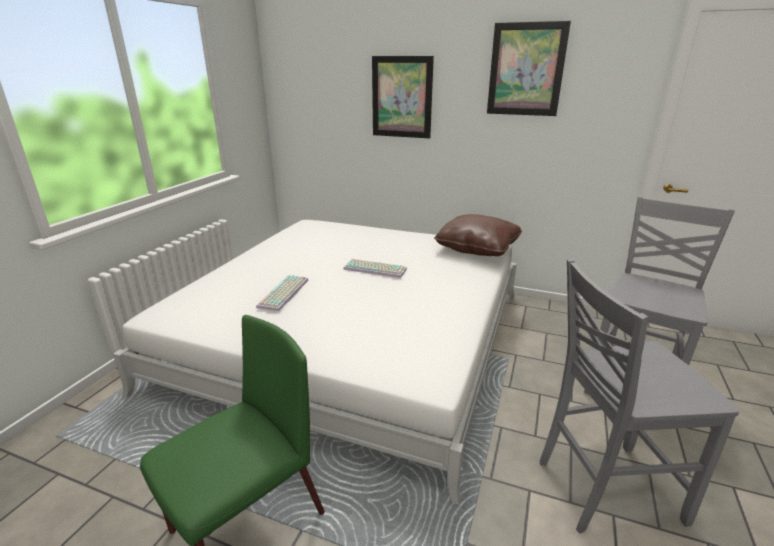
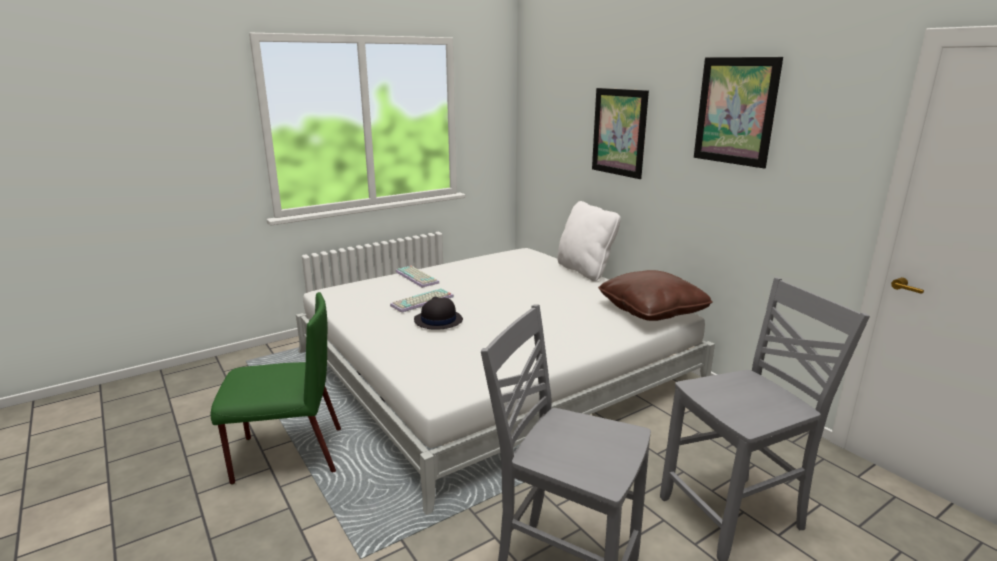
camera: 35 degrees right, 5 degrees down
keyboard [343,259,407,278] -> keyboard moved to [396,266,439,288]
none -> black hat [414,296,463,330]
none -> white pillow [557,201,621,281]

